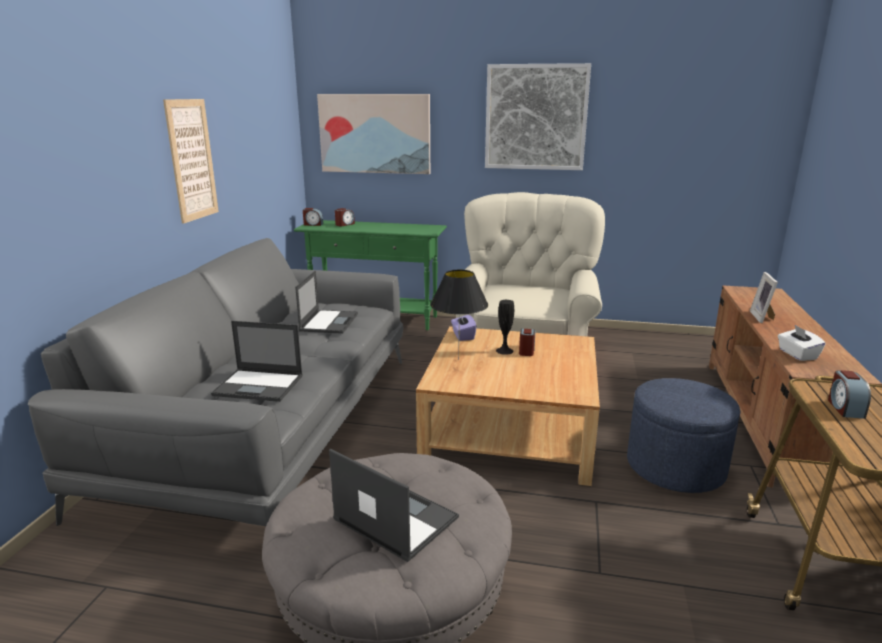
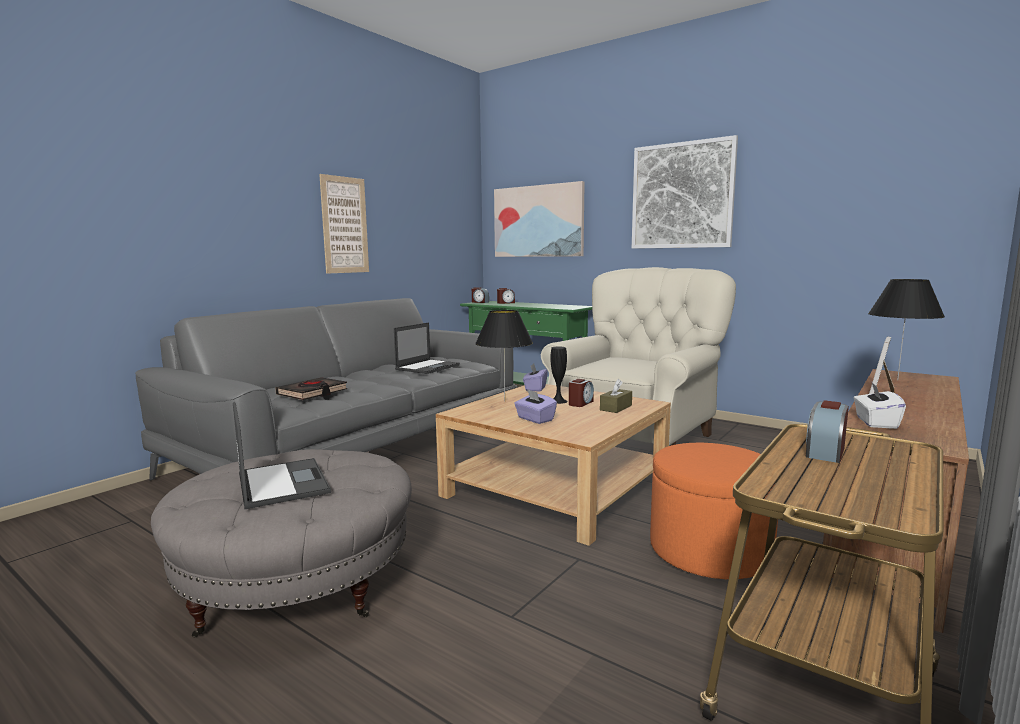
camera: 25 degrees right, 10 degrees down
laptop [211,321,303,402] -> black book [275,377,348,400]
blue ottoman [627,378,740,493] -> orange ottoman [650,443,778,579]
none -> purple tissue box [514,389,557,424]
none -> brown tissue box [600,379,632,413]
none -> black table lamp [868,279,945,380]

